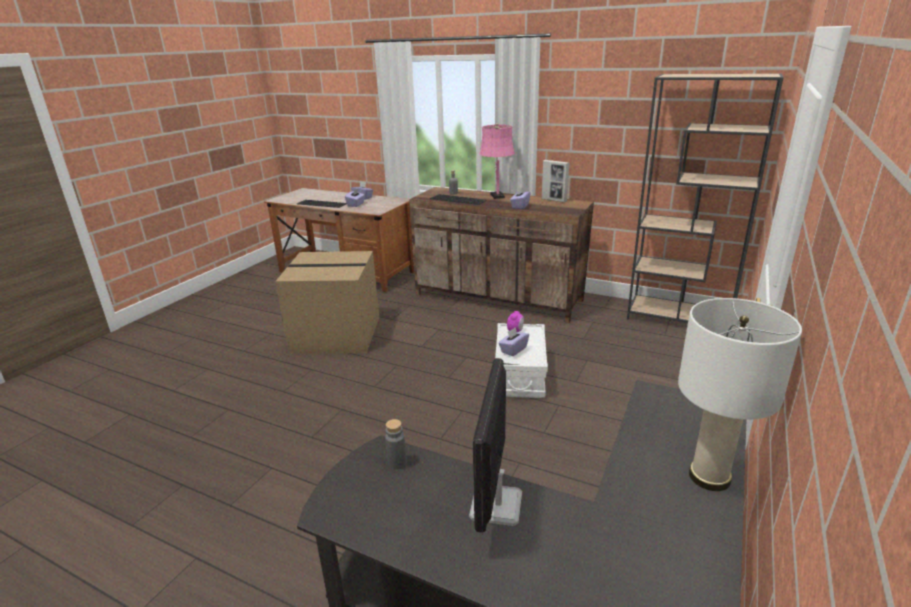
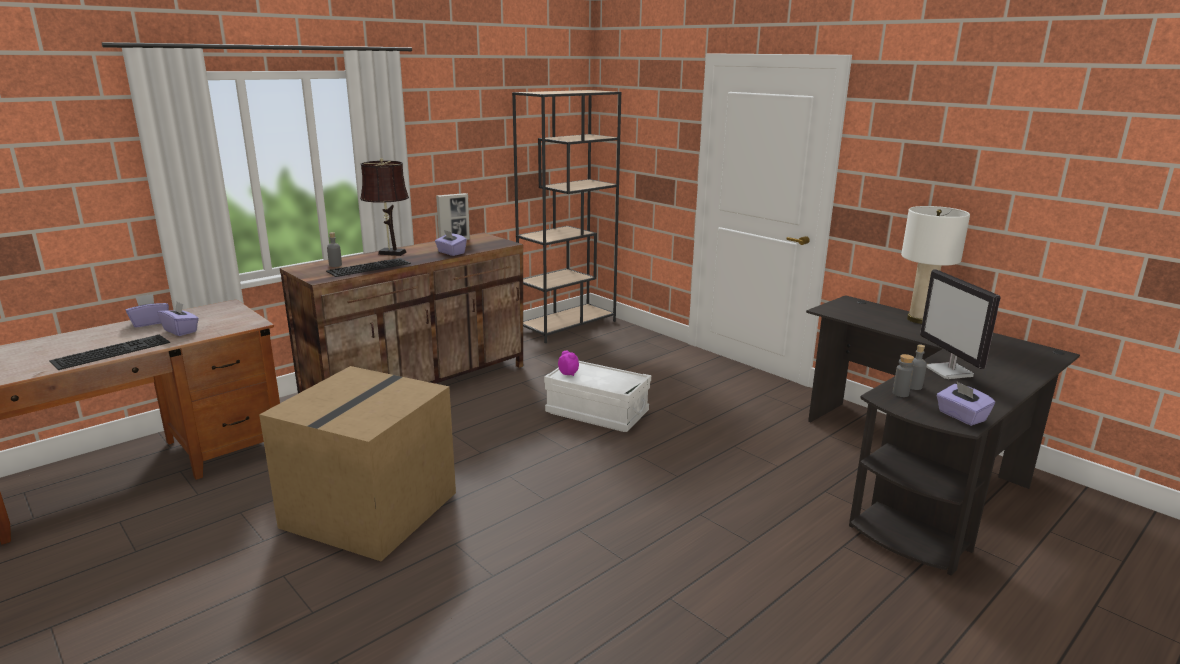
camera: 70 degrees left, 5 degrees down
monitor [469,358,522,533] -> monitor turned 45 degrees clockwise [920,269,1001,379]
pink table lamp [479,123,515,199] -> brown table lamp [360,158,409,256]
purple tissue box [498,327,529,356] -> purple tissue box moved to [936,382,995,426]
none -> grey bottle [910,345,927,390]

